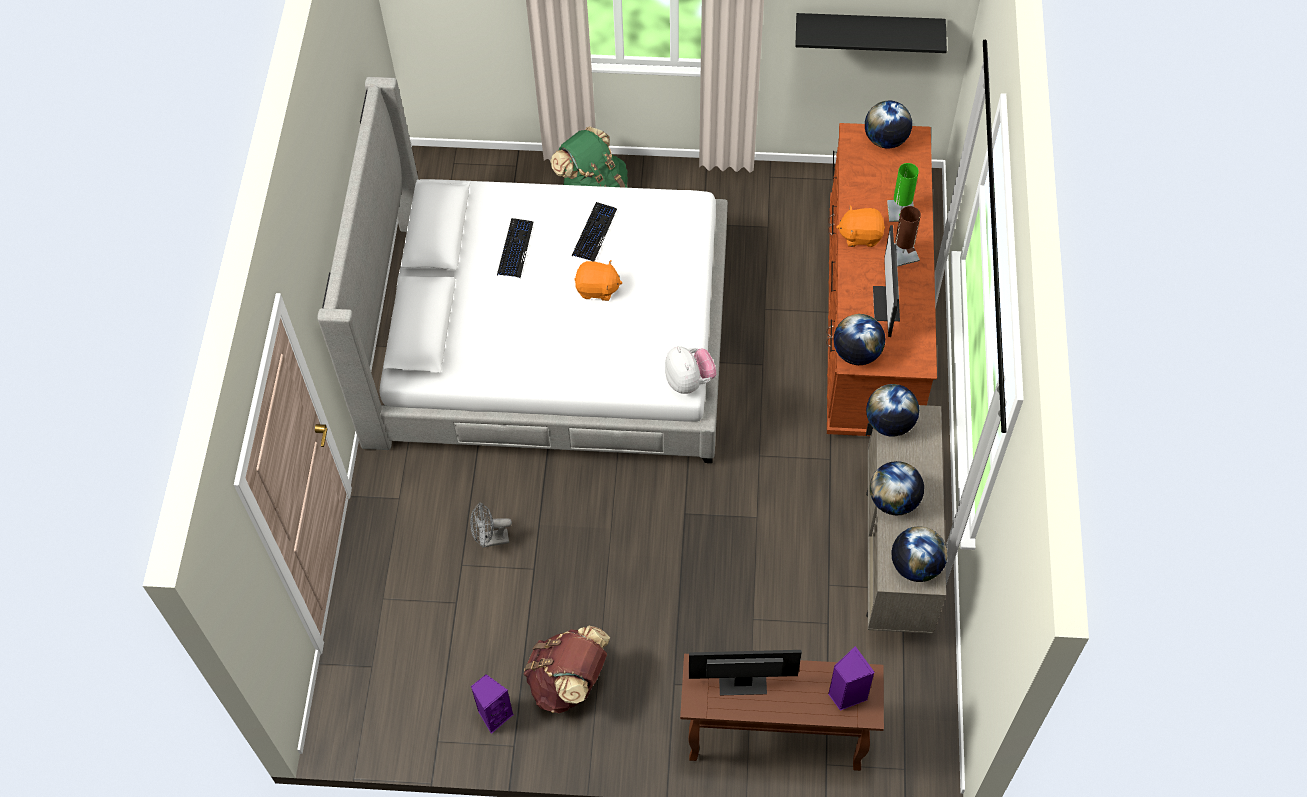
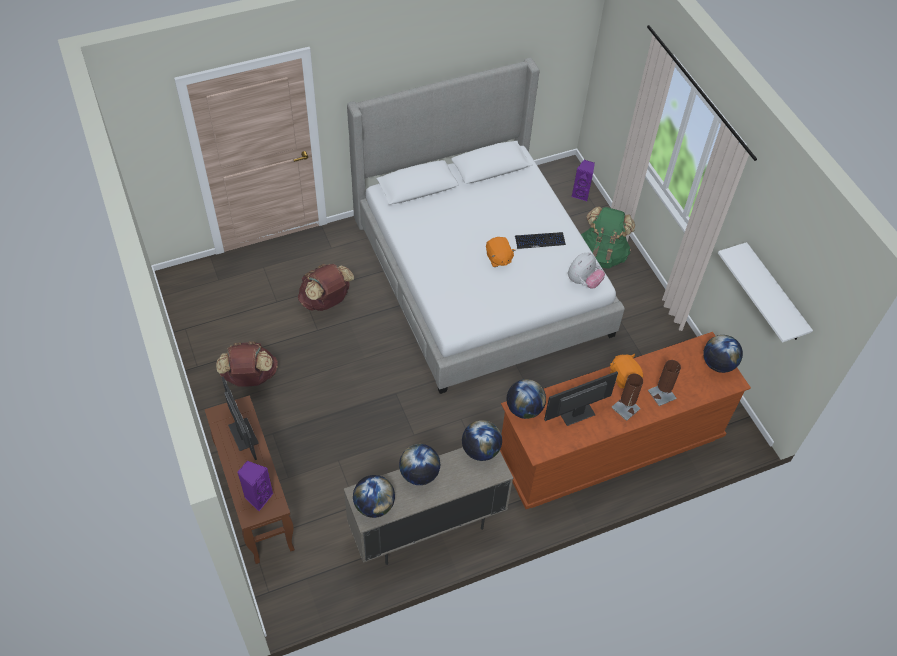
camera: 60 degrees right, 5 degrees down
grey fan [470,502,512,548] -> brown backpack [298,264,354,311]
purple speaker [471,674,514,734] -> purple speaker moved to [571,160,595,201]
keyboard [497,218,533,278] -> none
plush toy [665,346,717,394] -> plush toy moved to [568,252,605,289]
black shelf [795,13,947,53] -> white shelf [718,242,813,343]
green table lamp [887,163,919,222] -> brown table lamp [648,360,681,406]

